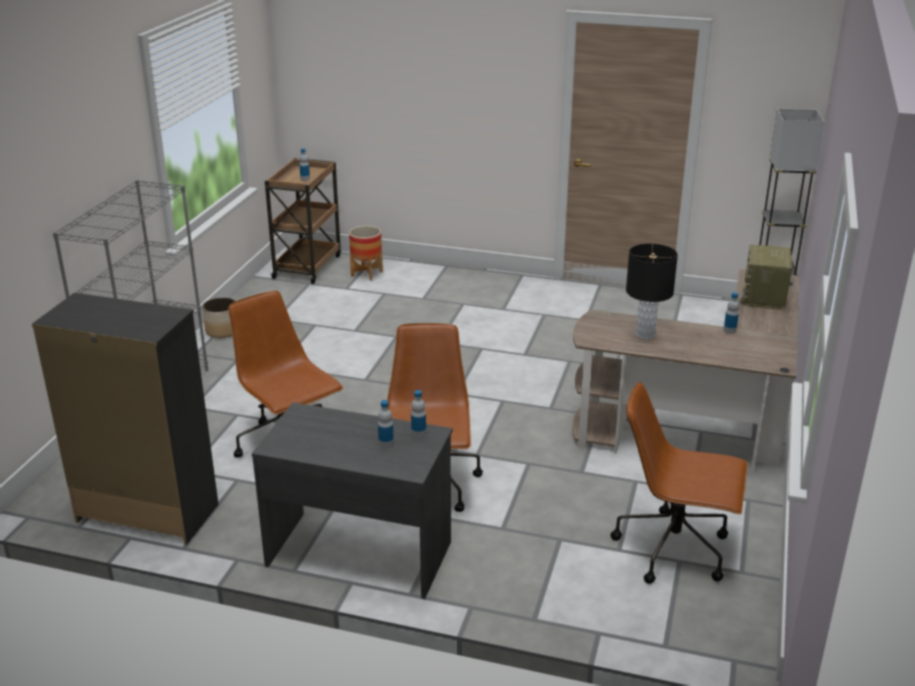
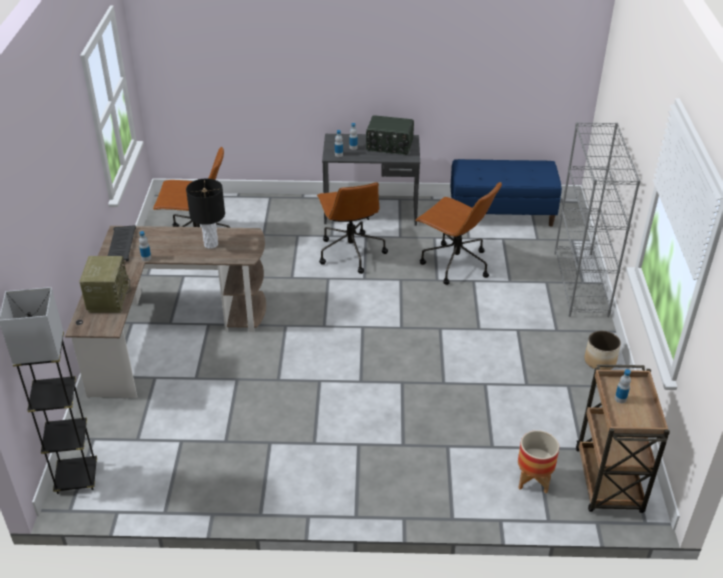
camera: 165 degrees right, 10 degrees up
black dresser [32,293,219,545] -> blue bench [450,159,562,227]
none -> keyboard [108,225,136,261]
none -> radio [366,115,414,155]

